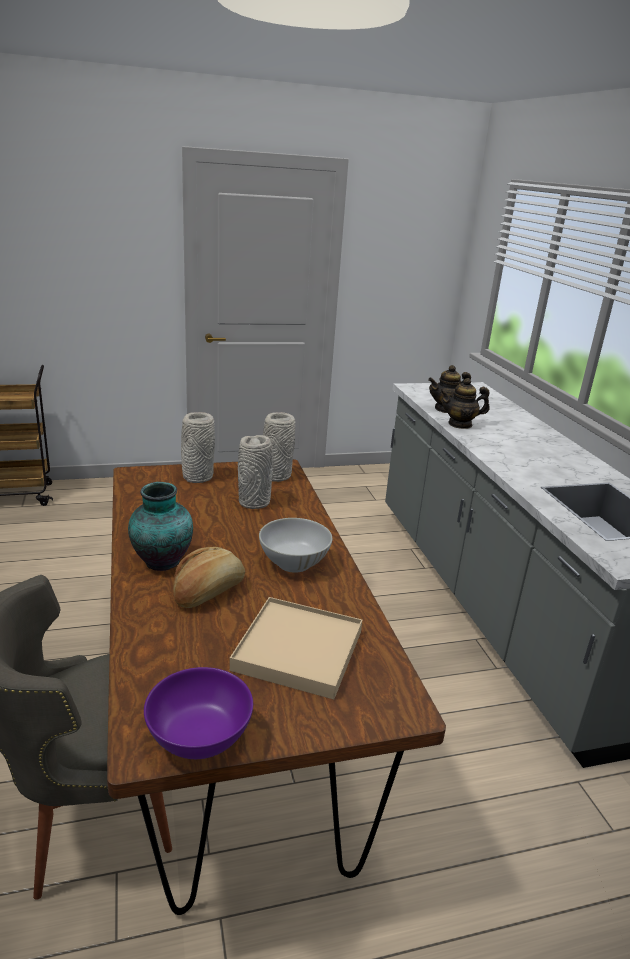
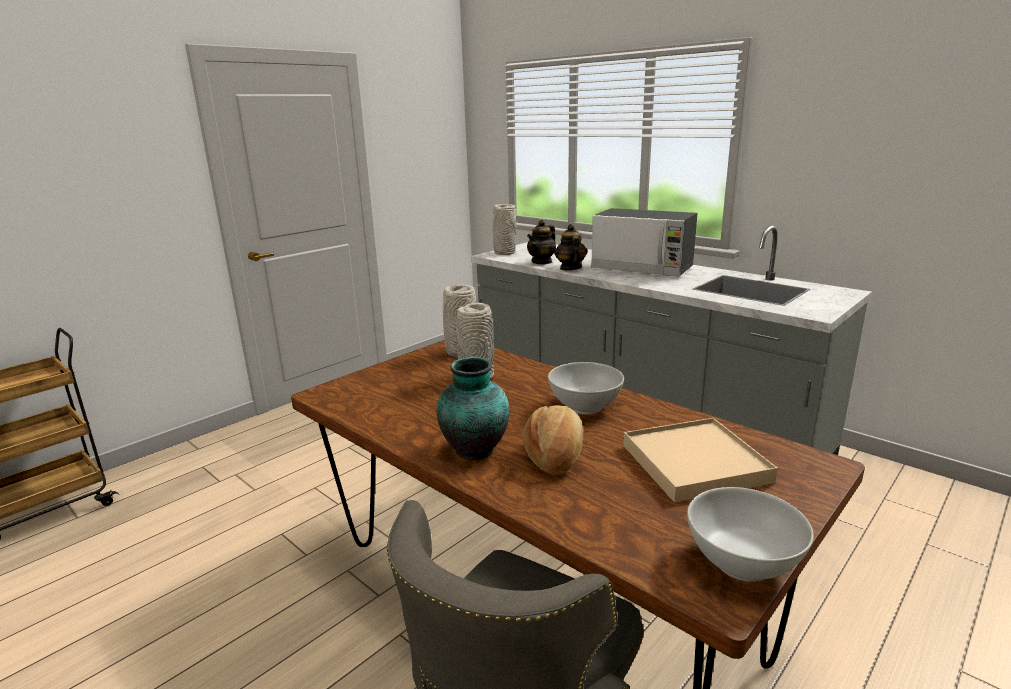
camera: 30 degrees left, 5 degrees down
purple bowl [144,667,253,759] -> white bowl [687,487,814,582]
grey vase [181,412,215,483] -> grey vase moved to [493,204,516,255]
teapot [440,378,490,429] -> teapot turned 120 degrees clockwise [554,224,587,270]
none -> microwave [591,208,697,276]

